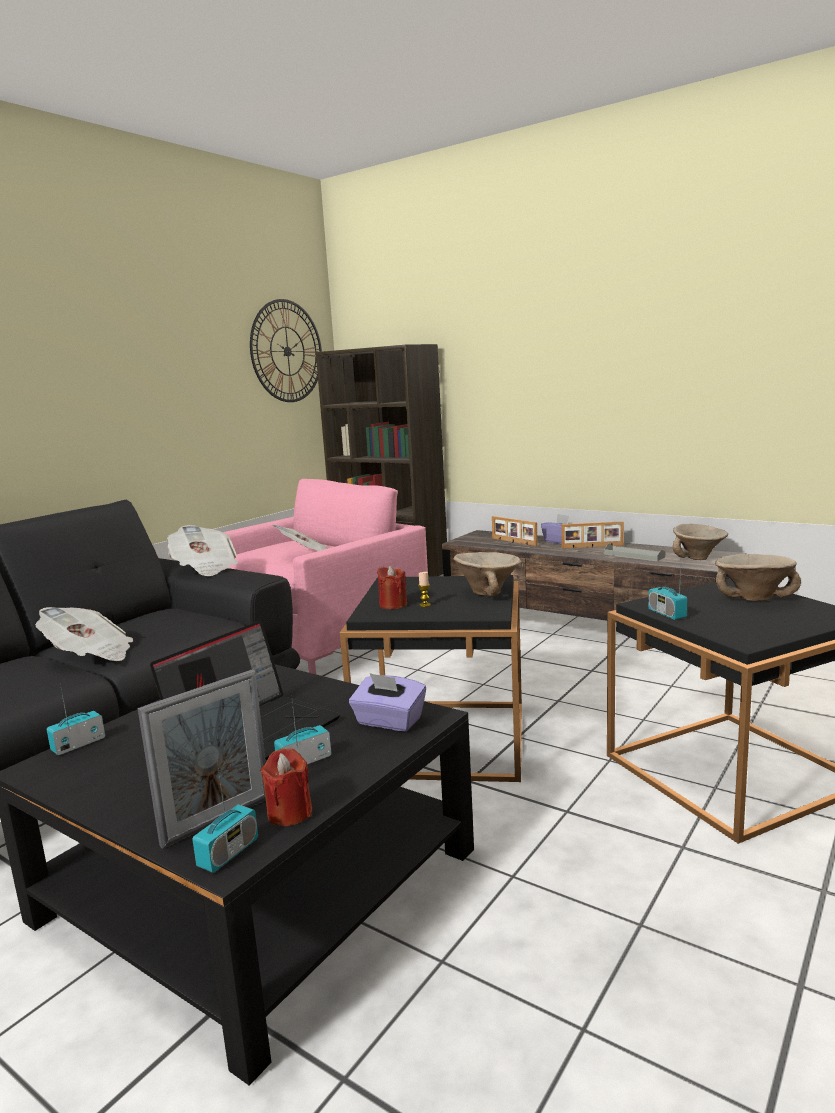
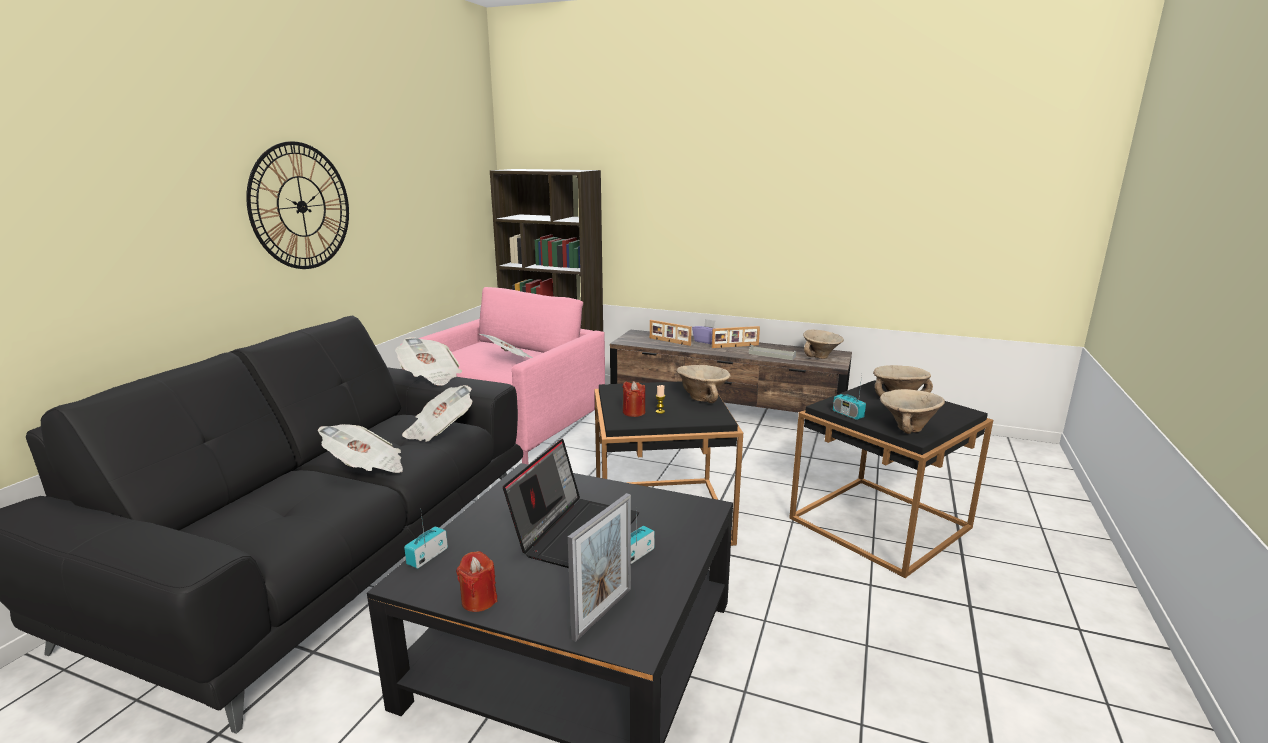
camera: 15 degrees left, 5 degrees up
radio [193,759,258,873] -> none
wall clock [250,299,322,402] -> wall clock moved to [246,141,349,269]
red candle [260,749,312,826] -> red candle moved to [456,551,498,612]
purple tissue box [349,673,426,732] -> none
none -> newspaper [402,385,472,442]
none -> beige bowl [880,389,945,434]

